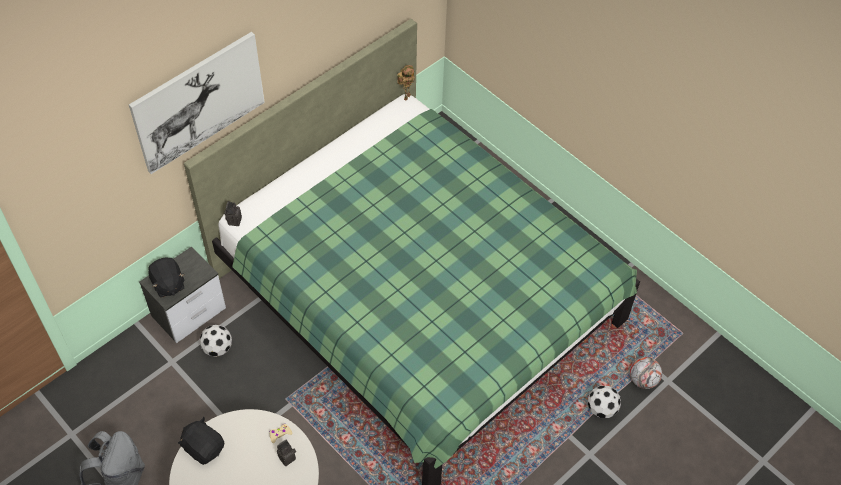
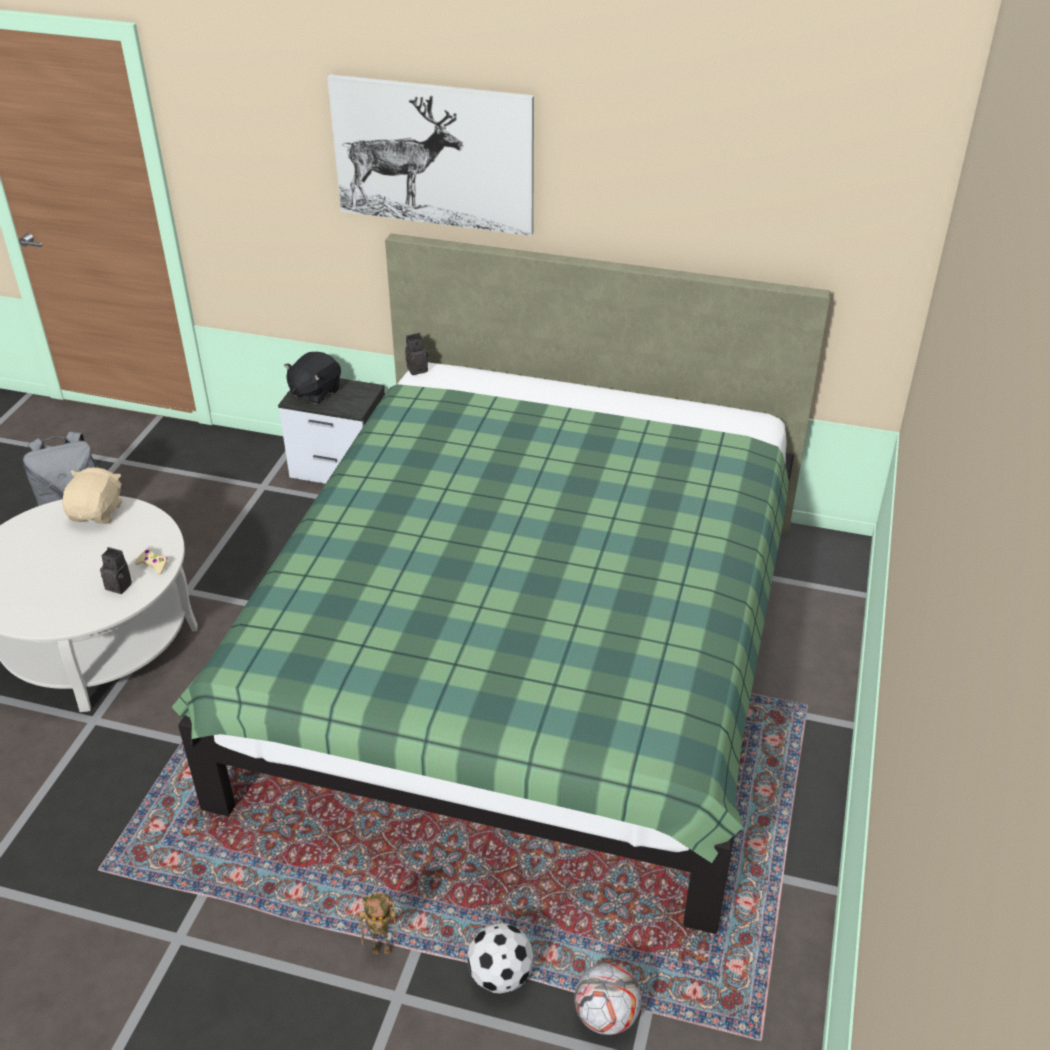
camera: 60 degrees right, 15 degrees down
black plush toy [178,417,224,465] -> beige plush toy [62,467,123,524]
football [199,325,232,357] -> none
toy robot [397,65,415,101] -> toy robot moved to [360,893,398,954]

